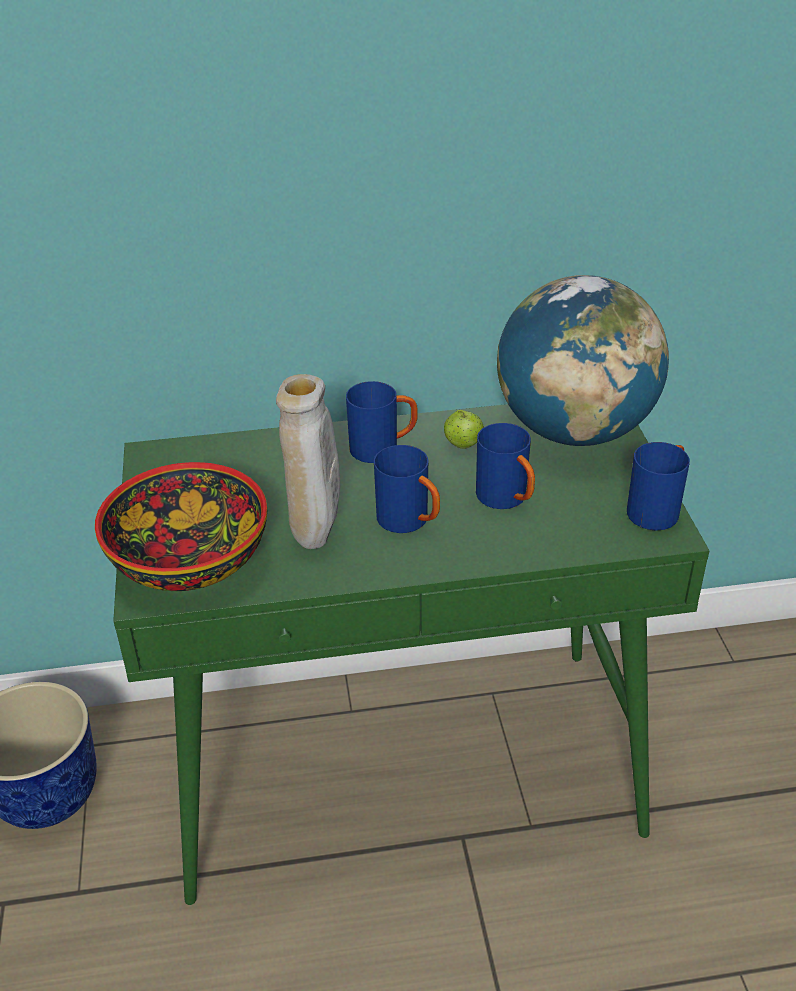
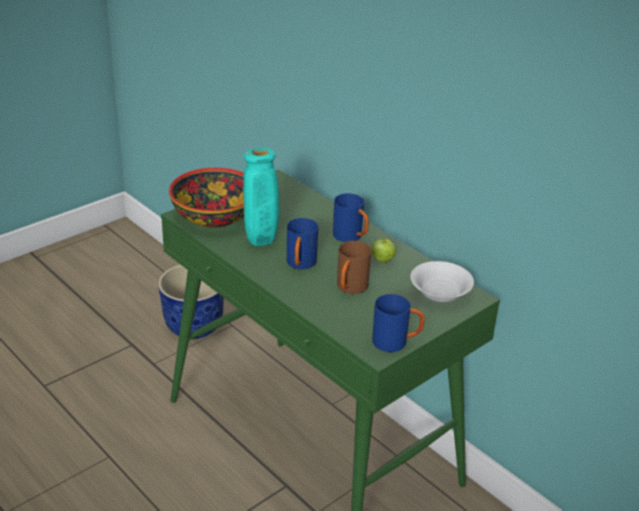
camera: 55 degrees right, 5 degrees down
beige vase [276,374,340,549] -> turquoise vase [243,147,279,246]
blue mug [476,423,535,509] -> brown mug [337,241,371,294]
globe [497,275,669,446] -> white bowl [410,261,474,302]

